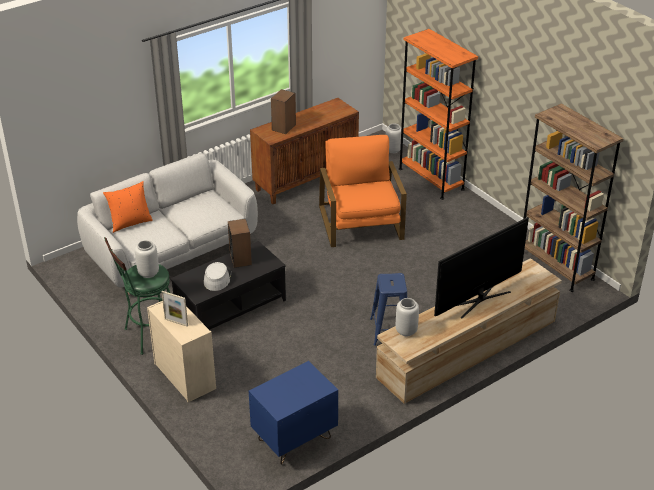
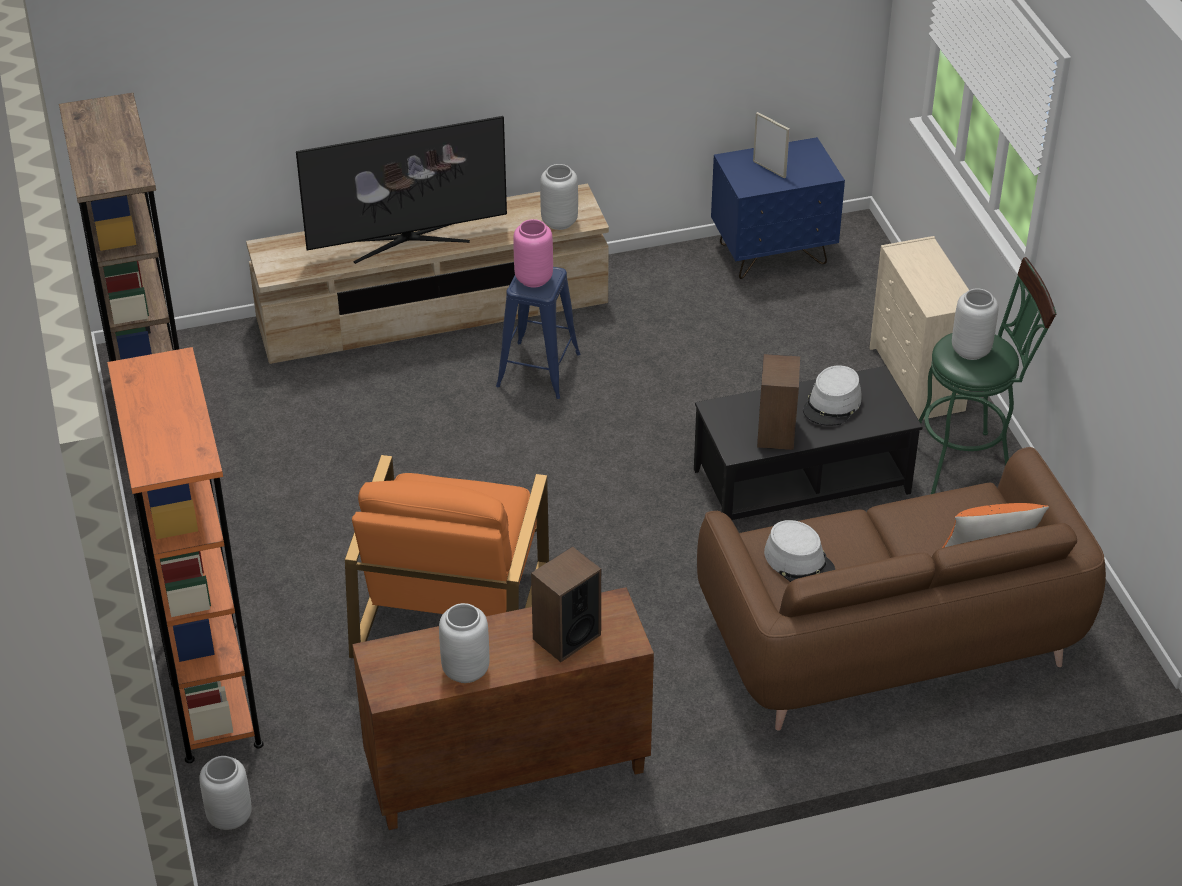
camera: 160 degrees left, 5 degrees up
grey sofa [77,153,258,295] -> brown sofa [697,447,1106,731]
picture frame [162,291,188,327] -> picture frame moved to [753,112,790,179]
none -> grey vase [439,603,489,683]
none -> pink vase [513,219,553,288]
none -> grey hat [764,520,835,582]

